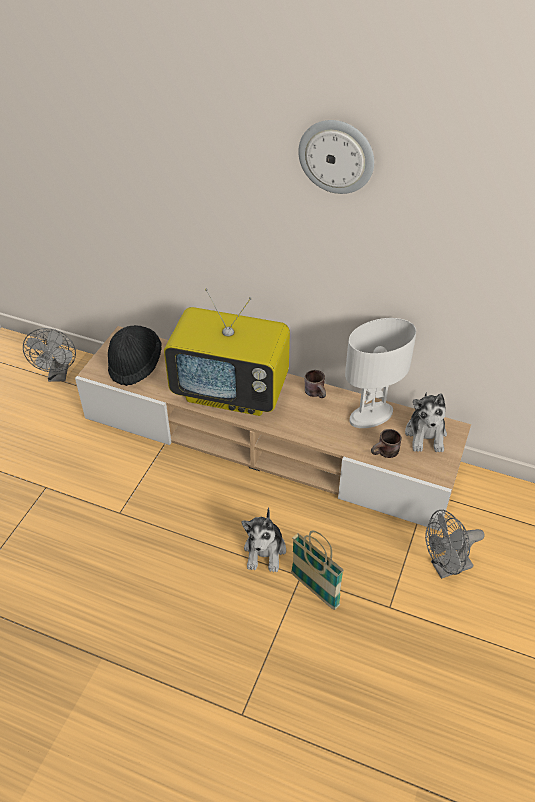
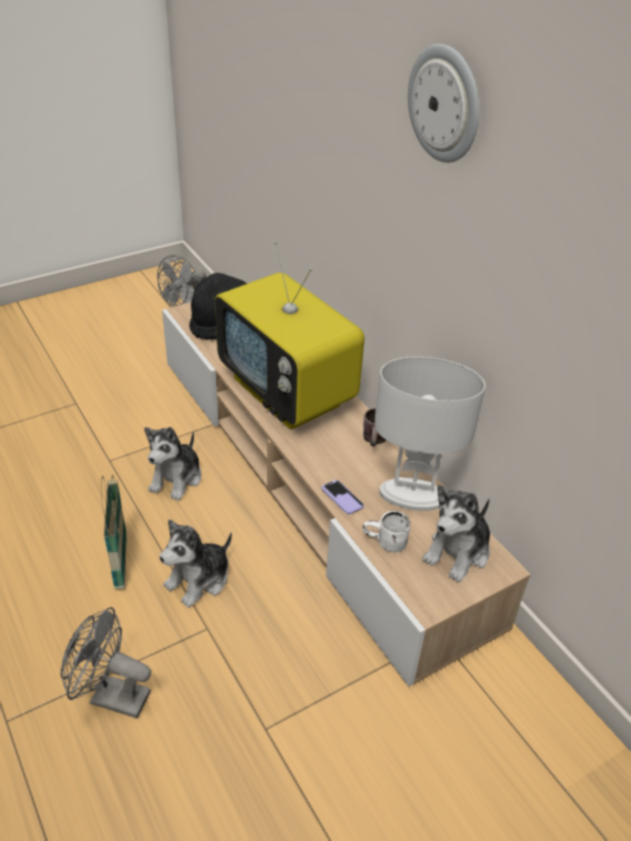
camera: 35 degrees right, 5 degrees down
basket [291,530,344,610] -> basket moved to [101,475,127,590]
brown mug [371,429,402,458] -> white mug [363,510,410,553]
grey fan [425,510,484,579] -> grey fan moved to [60,607,151,718]
none -> plush toy [144,427,202,501]
none -> phone [321,480,364,514]

